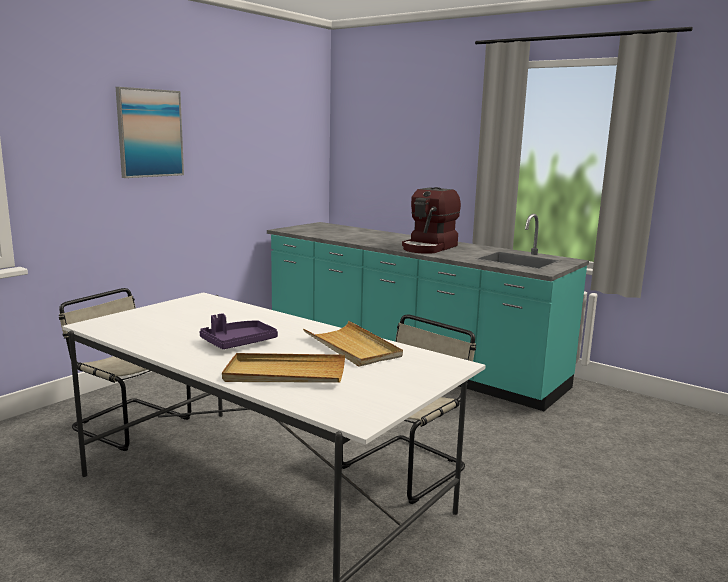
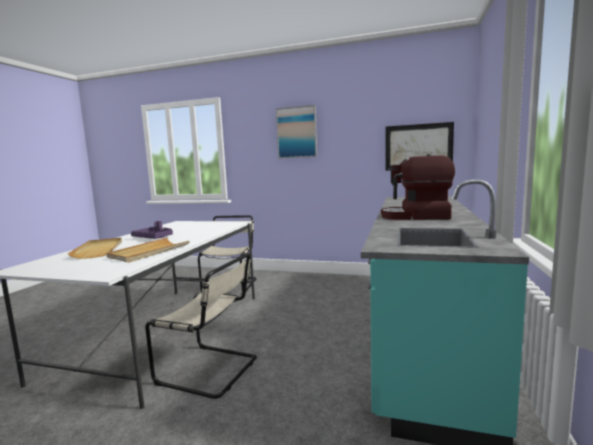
camera: 70 degrees right, 5 degrees down
none -> picture [386,122,454,171]

